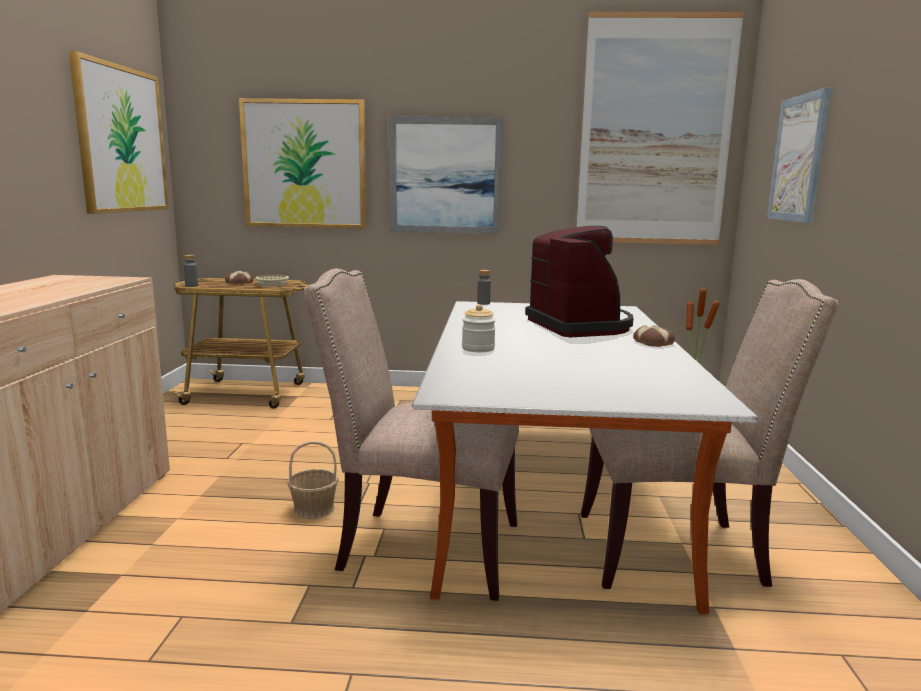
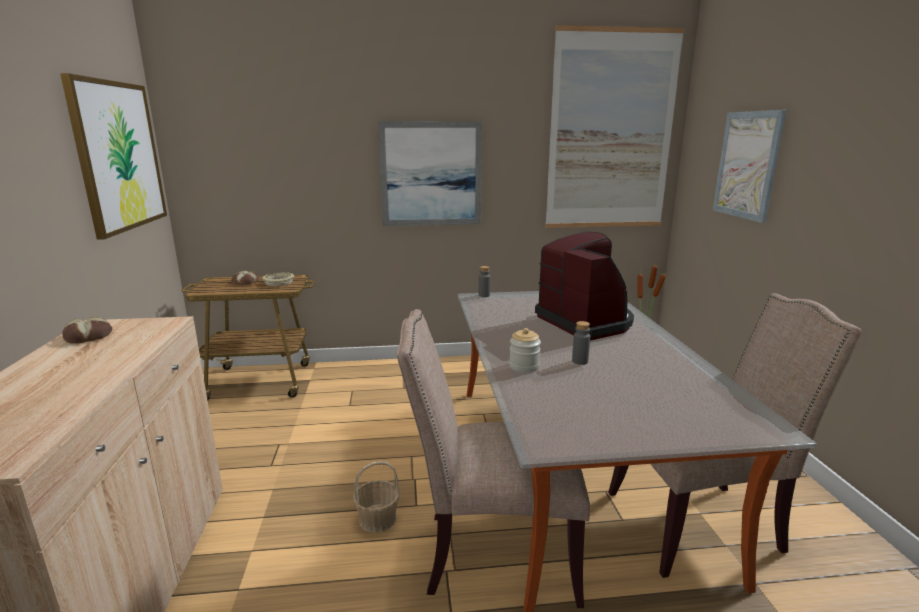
camera: 10 degrees left, 5 degrees up
grey bottle [184,255,198,287] -> grey bottle moved to [572,321,590,365]
picture [239,98,367,229] -> none
bread [633,325,675,347] -> bread moved to [62,317,112,344]

